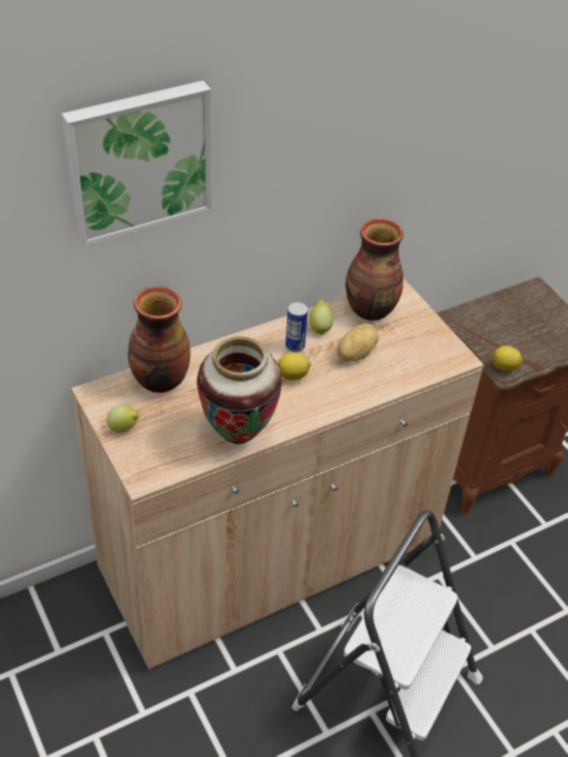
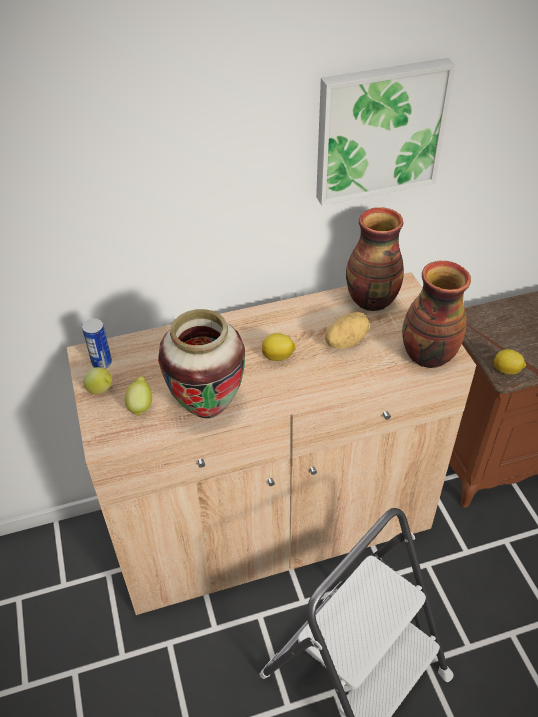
camera: 15 degrees right, 0 degrees up
picture [61,81,212,247] -> picture moved to [316,58,456,205]
vase [128,286,191,393] -> vase moved to [402,261,471,368]
can [285,302,308,352] -> can moved to [82,318,112,369]
lemon [309,300,333,335] -> lemon moved to [125,376,152,416]

